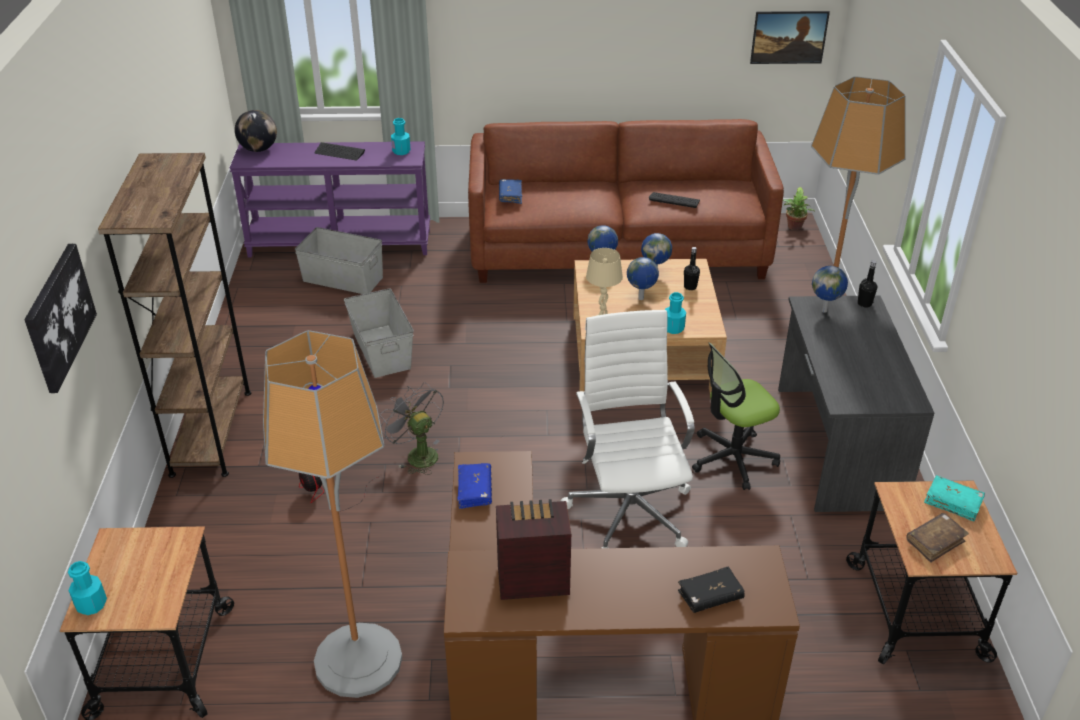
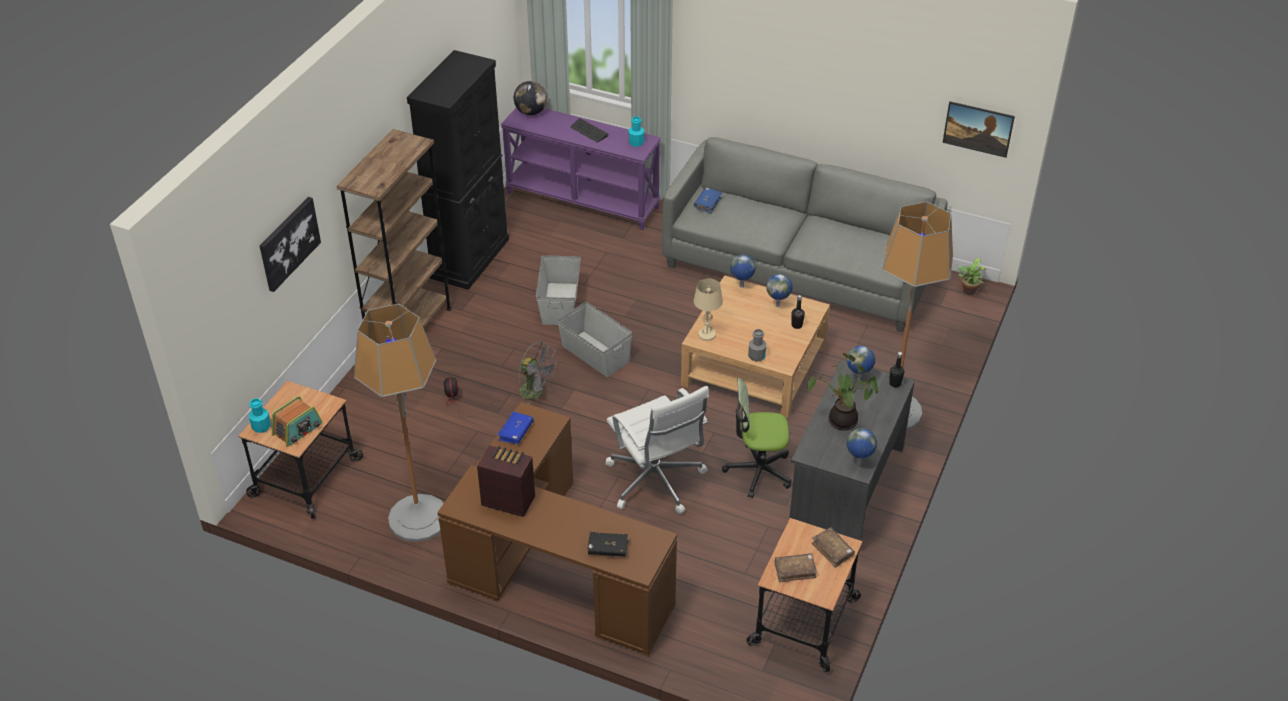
camera: 25 degrees right, 5 degrees up
grey storage box [295,227,383,294] -> grey storage box moved to [557,302,632,377]
grey fan [380,382,444,475] -> grey fan turned 135 degrees clockwise [519,342,559,405]
brown sofa [468,119,784,283] -> grey sofa [662,137,948,332]
white office chair [561,310,695,548] -> white office chair turned 135 degrees clockwise [605,386,709,514]
globe [627,257,659,300] -> globe moved to [847,428,877,465]
keyboard [649,192,700,208] -> none
turquoise bottle [665,292,686,334] -> grey bottle [748,329,766,362]
turquoise book [924,475,985,521] -> brown book [812,528,855,568]
none -> radio [272,396,322,447]
none -> black cabinet [407,50,509,290]
none -> potted plant [807,353,879,430]

